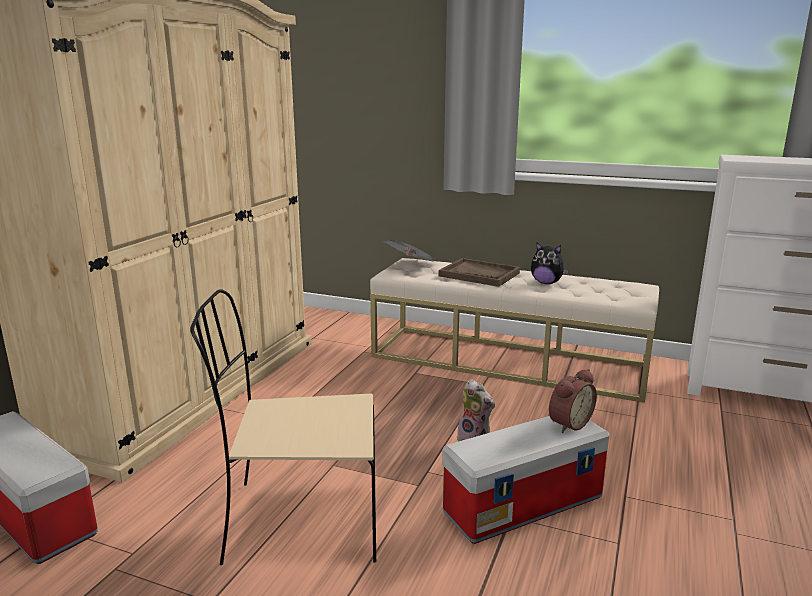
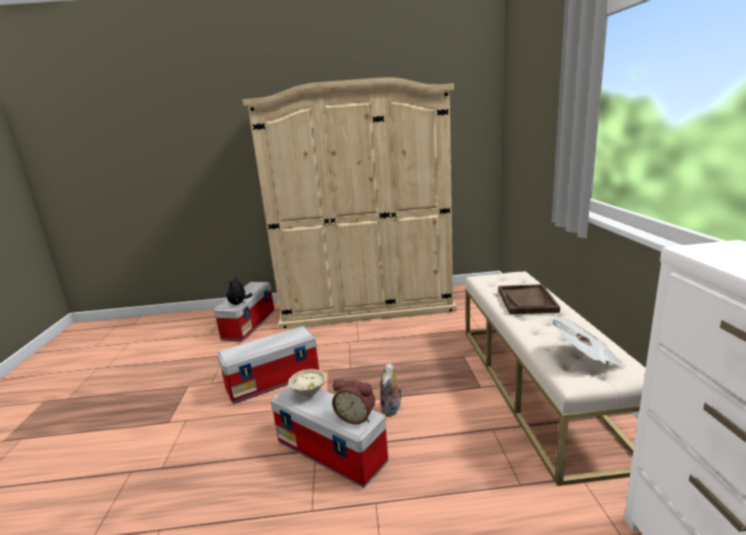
camera: 65 degrees right, 0 degrees up
beige chair [190,289,376,565] -> storage box [217,326,319,404]
newspaper [382,240,435,261] -> newspaper moved to [549,318,626,367]
plush toy [531,242,569,284] -> plush toy moved to [226,276,253,305]
none -> beige bowl [288,369,325,398]

